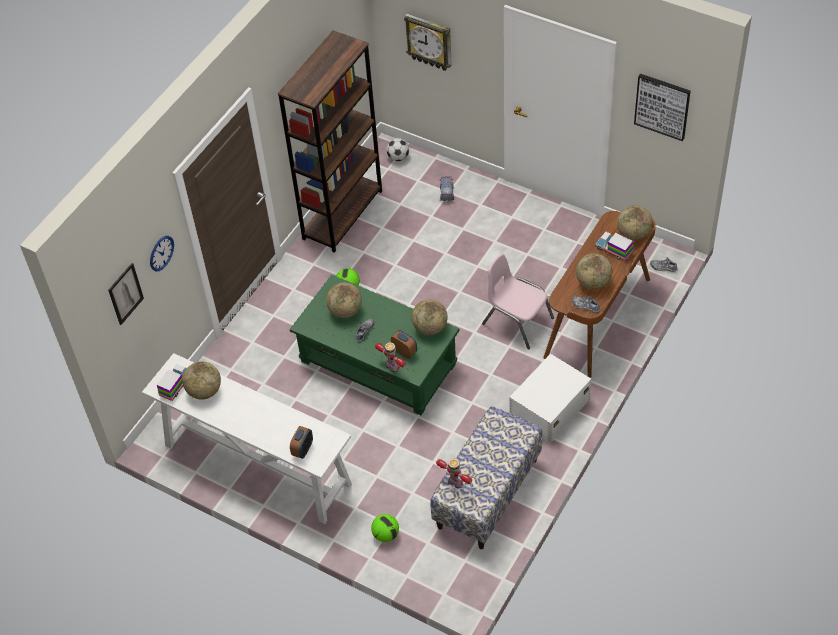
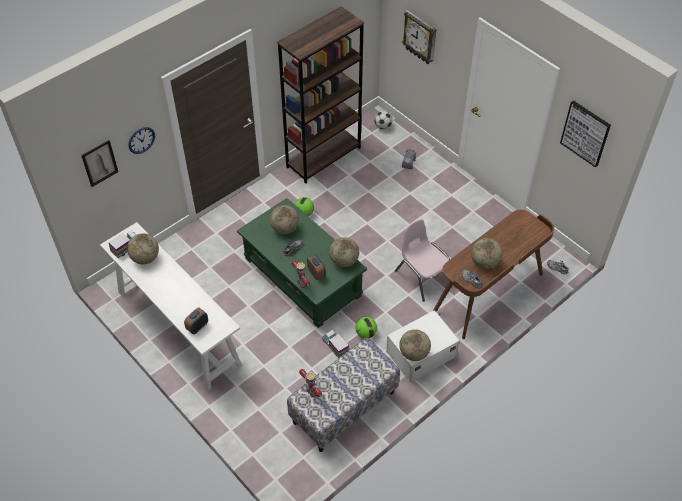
camera: 15 degrees right, 0 degrees up
football [371,514,399,542] -> football moved to [355,317,377,339]
toy truck [595,232,633,261] -> toy truck moved to [322,330,349,358]
globe [617,205,653,241] -> globe moved to [399,329,431,361]

